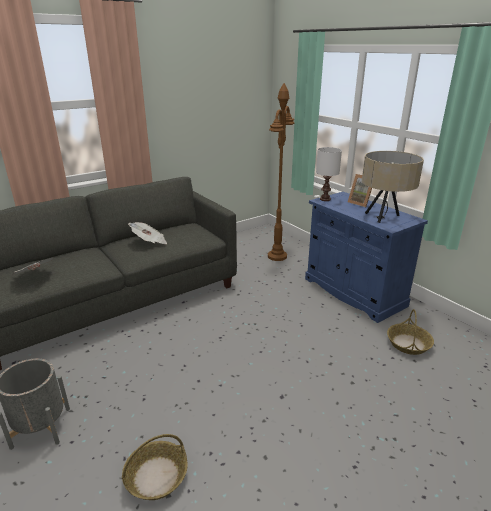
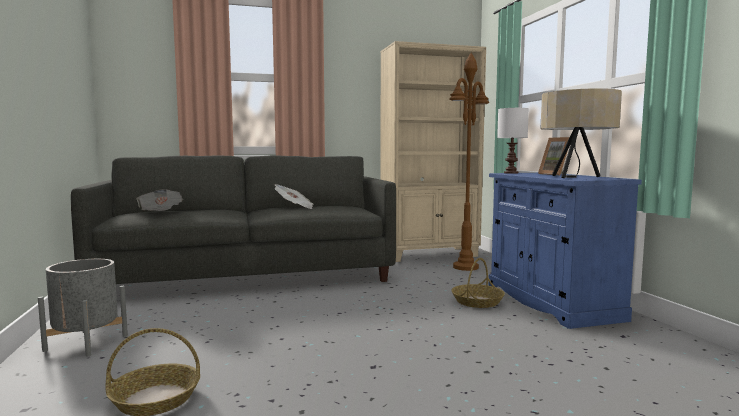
camera: 20 degrees right, 20 degrees down
basket [387,309,434,355] -> basket moved to [451,258,505,308]
none -> beige bookcase [380,41,486,262]

